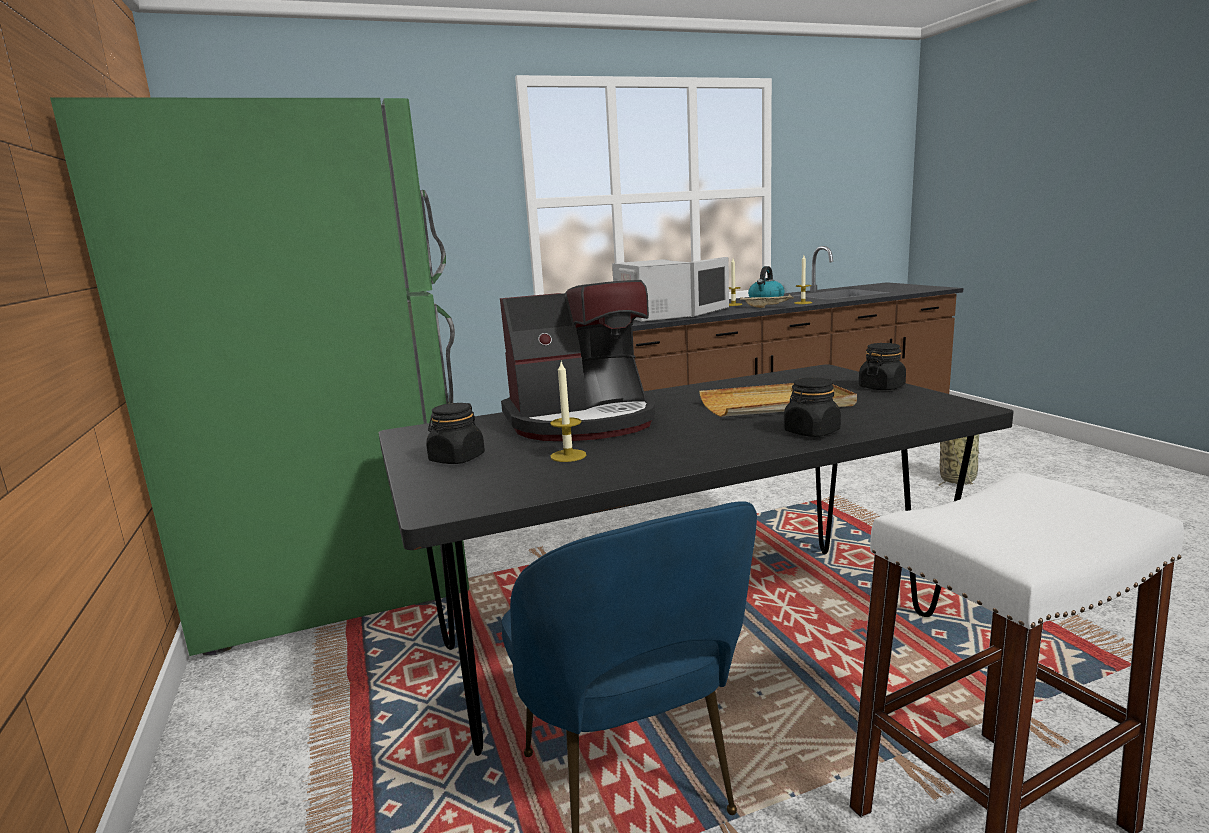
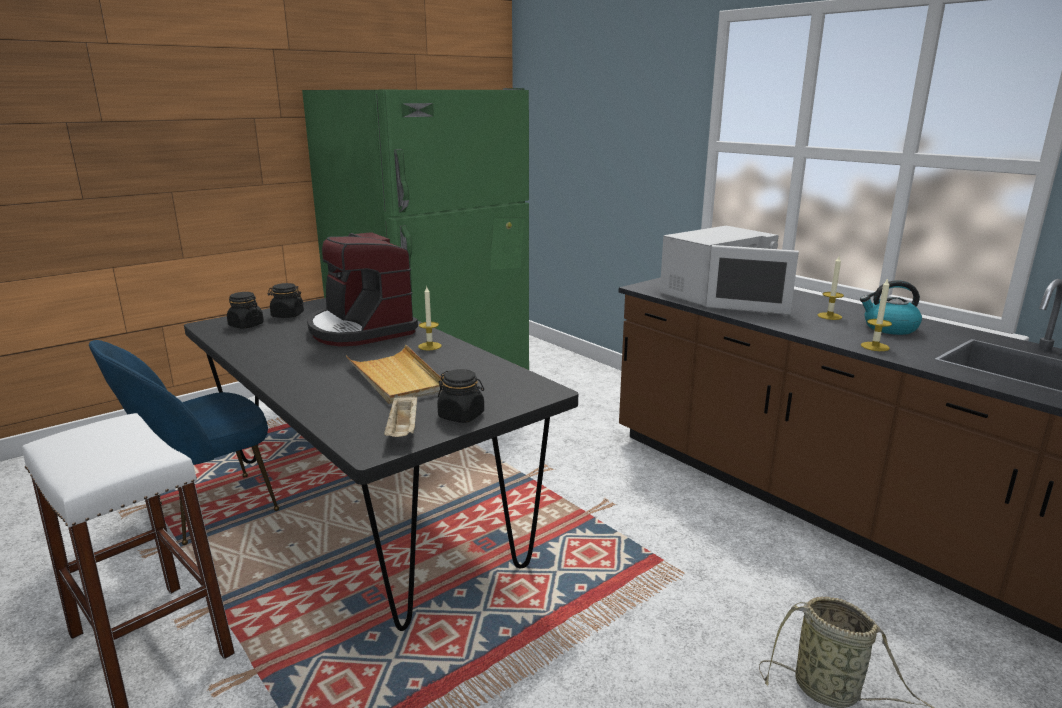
camera: 70 degrees right, 5 degrees up
candle [550,362,587,462] -> candle moved to [418,287,441,350]
beige tray [740,294,794,308] -> beige tray moved to [384,394,418,437]
black jar [784,377,841,437] -> black jar moved to [227,292,264,329]

